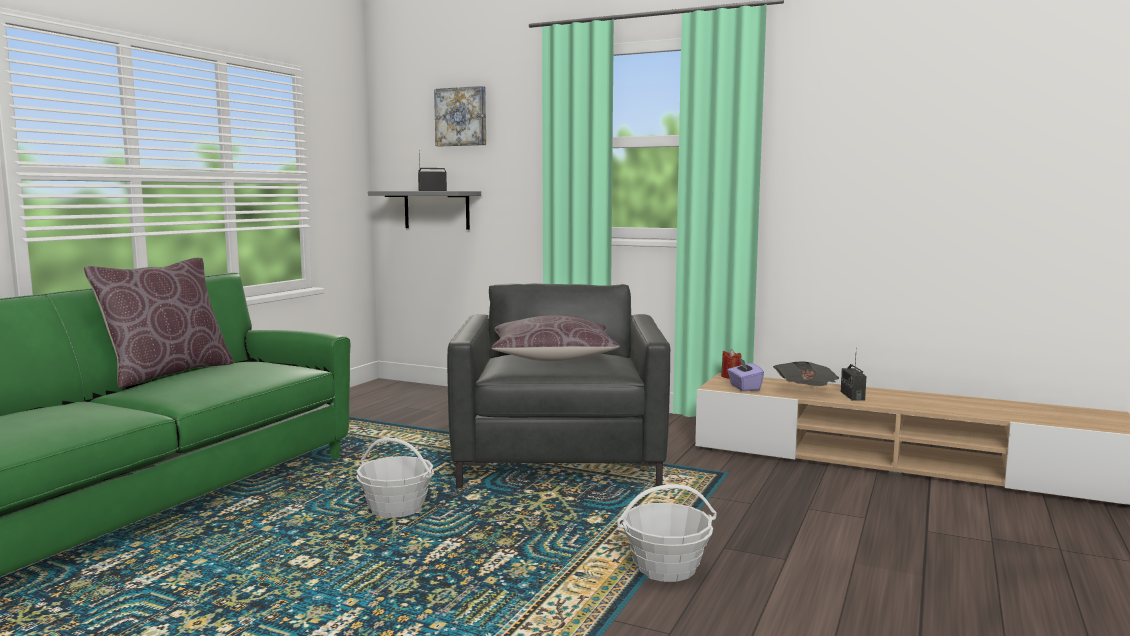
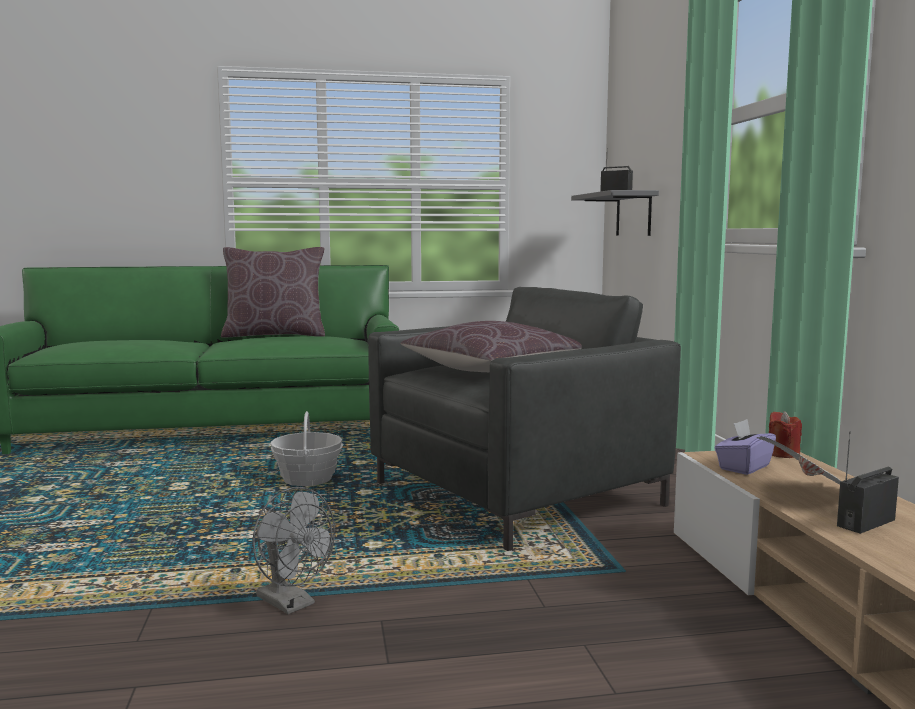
camera: 55 degrees right, 0 degrees up
picture [434,86,486,146] -> none
basket [617,484,717,582] -> grey fan [252,487,335,614]

